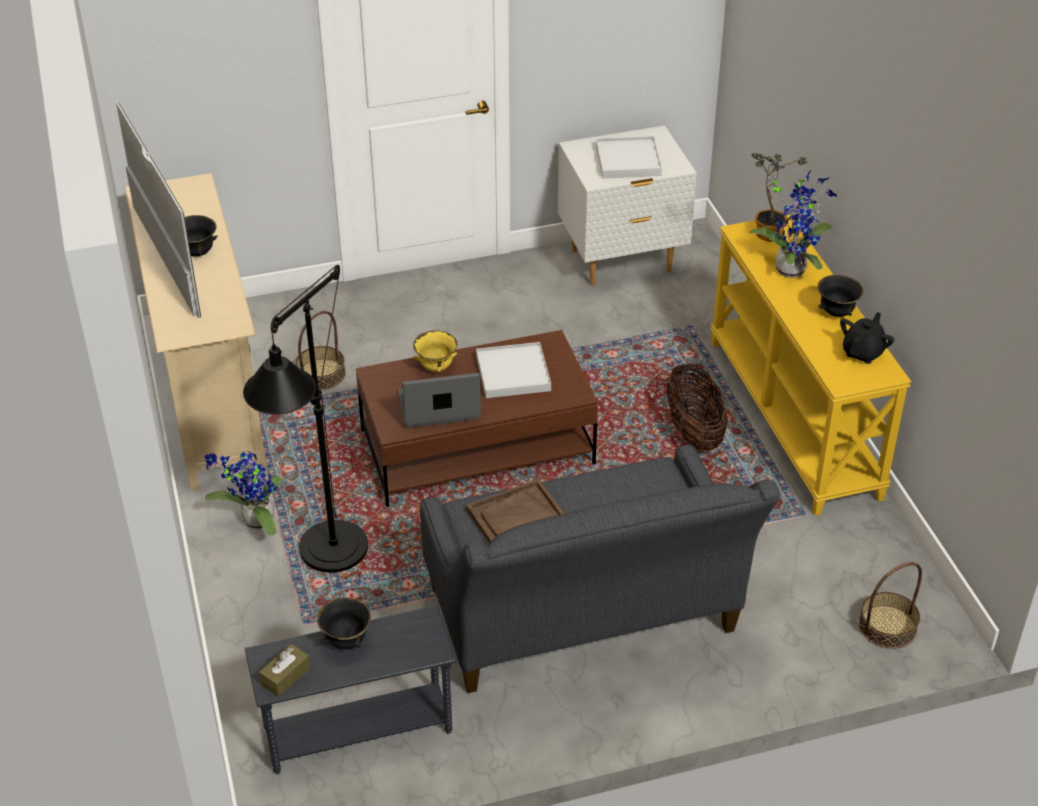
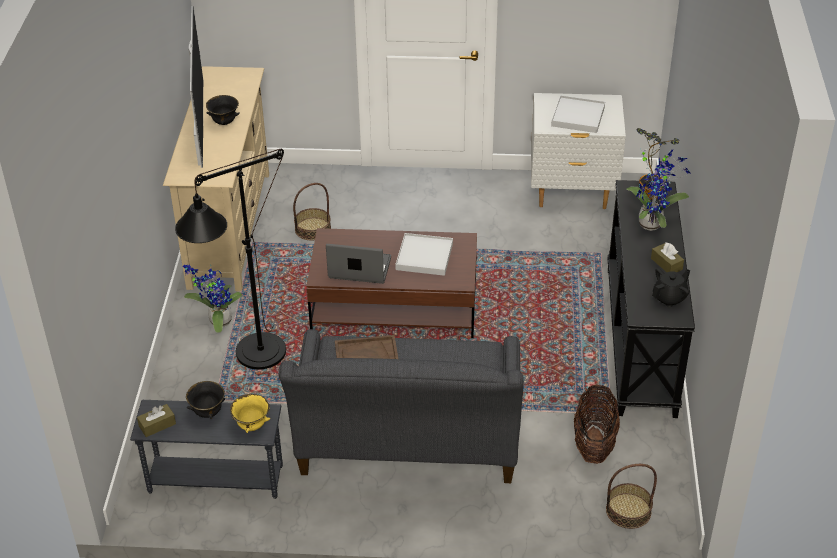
camera: 20 degrees right, 0 degrees up
yellow bowl [413,330,457,373] -> yellow bowl moved to [230,394,270,433]
basket [667,364,728,451] -> basket moved to [574,384,620,464]
yellow console table [710,214,911,516] -> black console table [607,180,695,418]
black bowl [818,275,863,317] -> brown tissue box [651,242,684,272]

